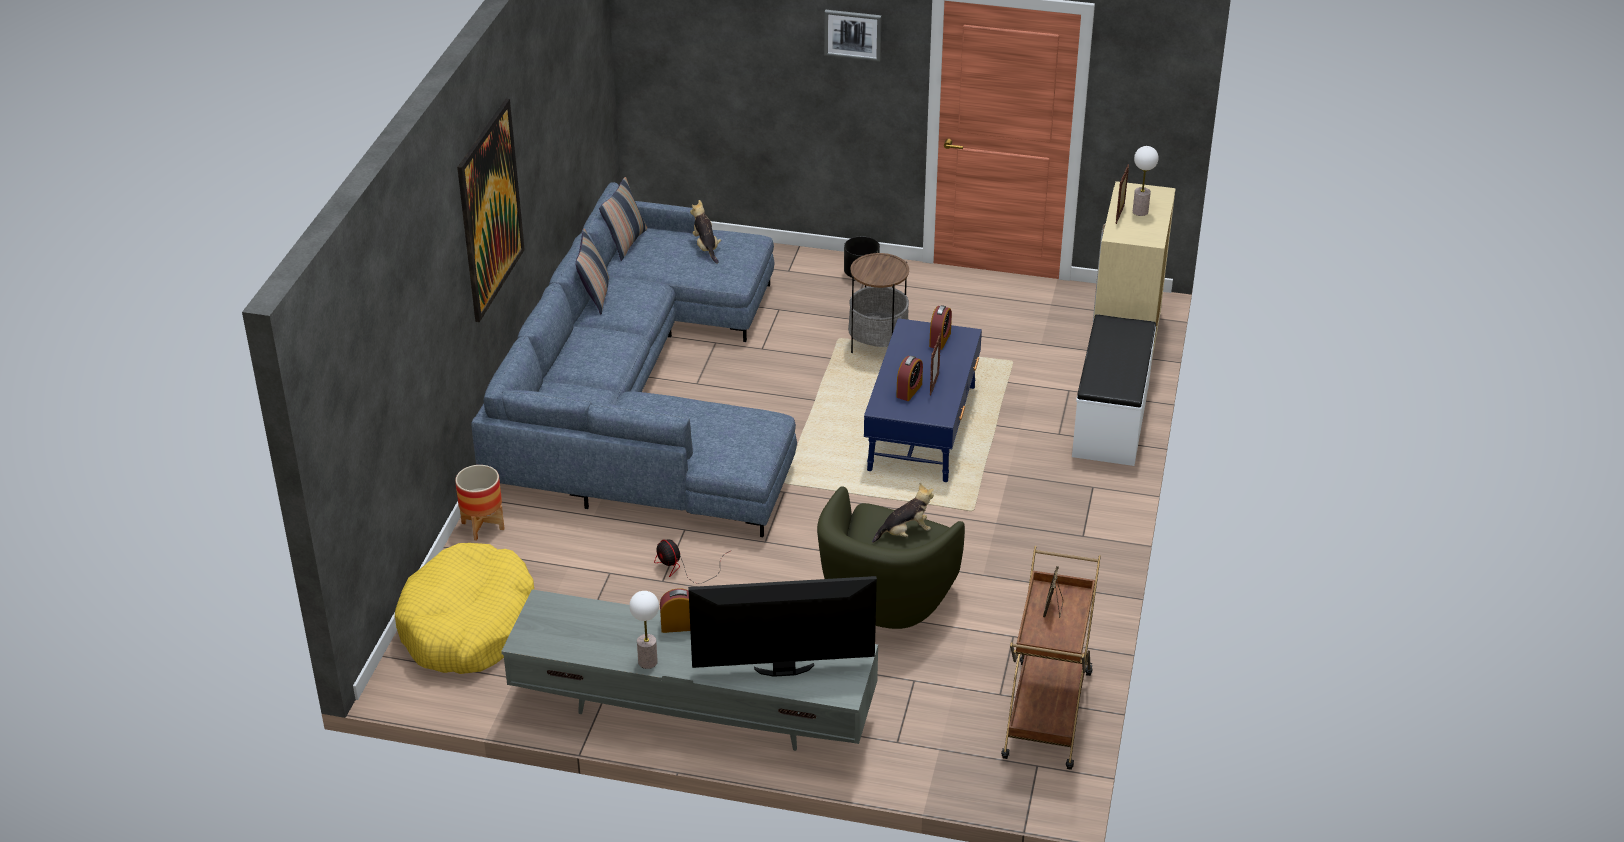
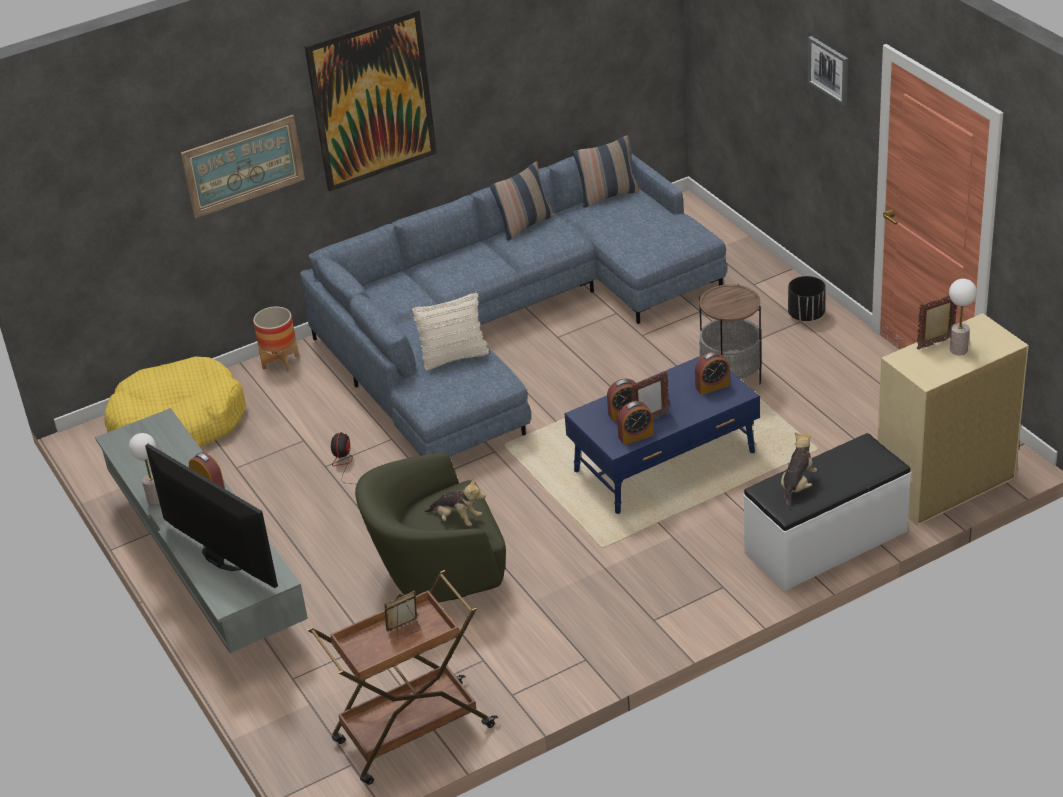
camera: 50 degrees right, 0 degrees up
plush toy [690,200,721,264] -> plush toy moved to [781,431,817,509]
none -> picture [181,115,305,218]
none -> beige pillow [412,293,489,371]
none -> alarm clock [617,401,654,445]

